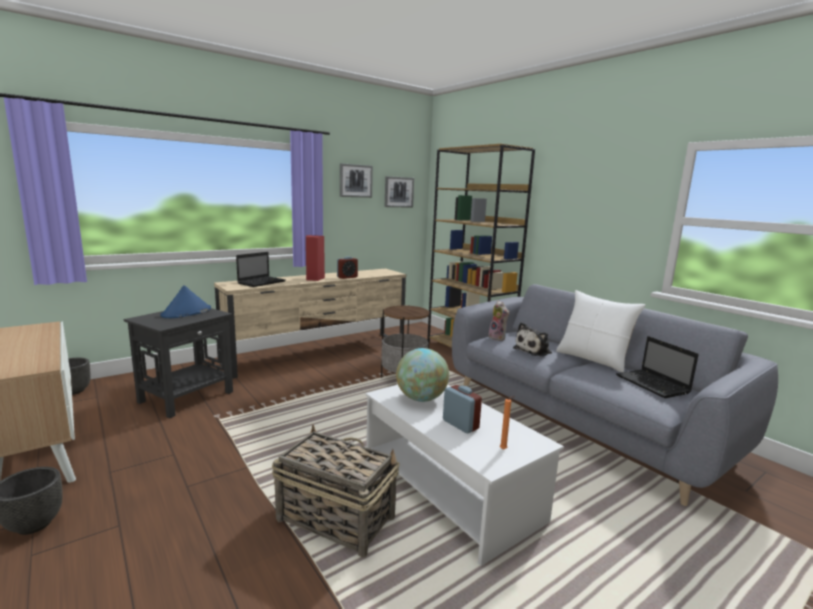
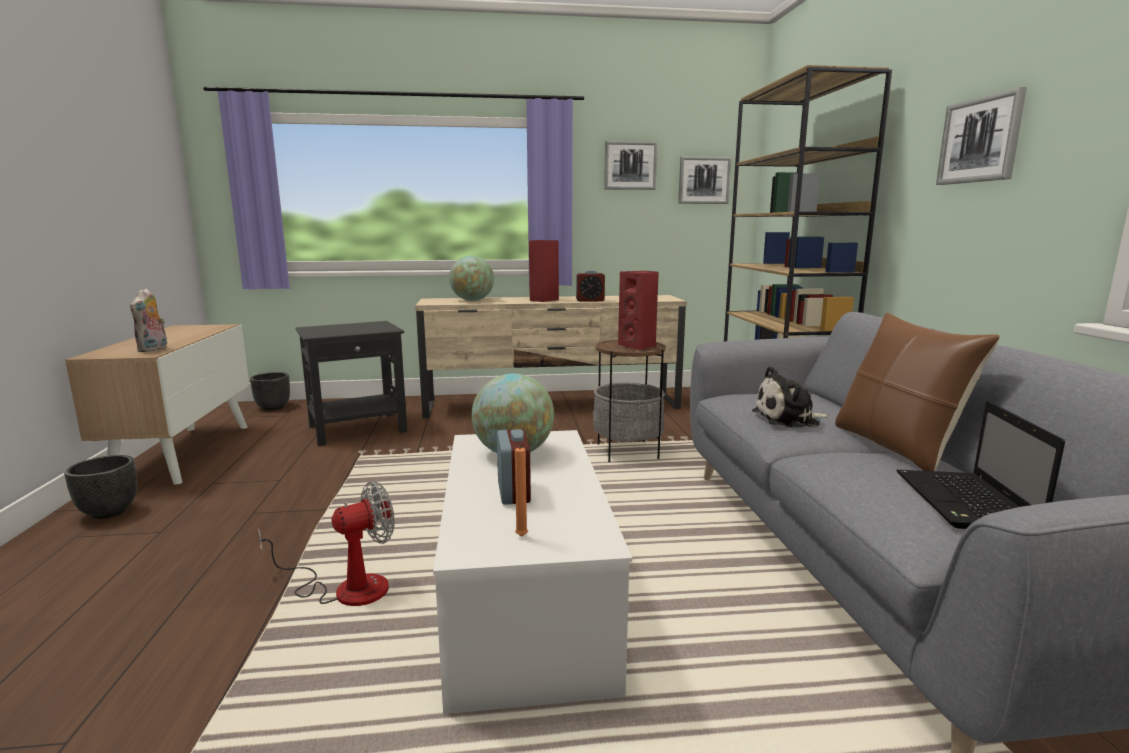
camera: 30 degrees right, 0 degrees up
blue hat [161,285,211,318] -> none
laptop [236,252,286,287] -> globe [449,256,494,301]
basket [272,424,400,557] -> fan [258,481,395,606]
plush toy [489,301,509,341] -> plush toy moved to [130,288,167,352]
white pillow [556,290,645,372] -> brown pillow [835,313,1000,471]
none -> red speaker [618,271,659,350]
none -> picture [936,87,1027,185]

